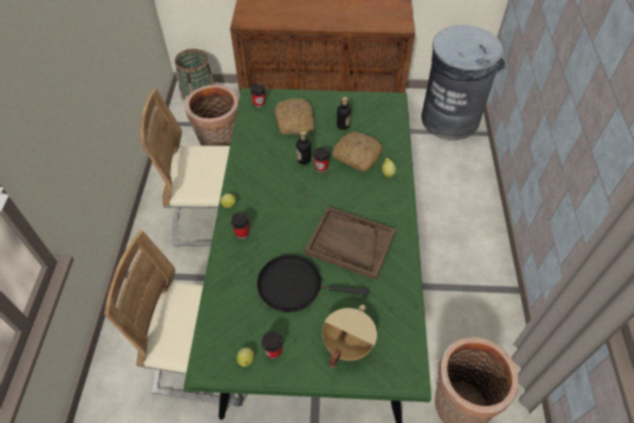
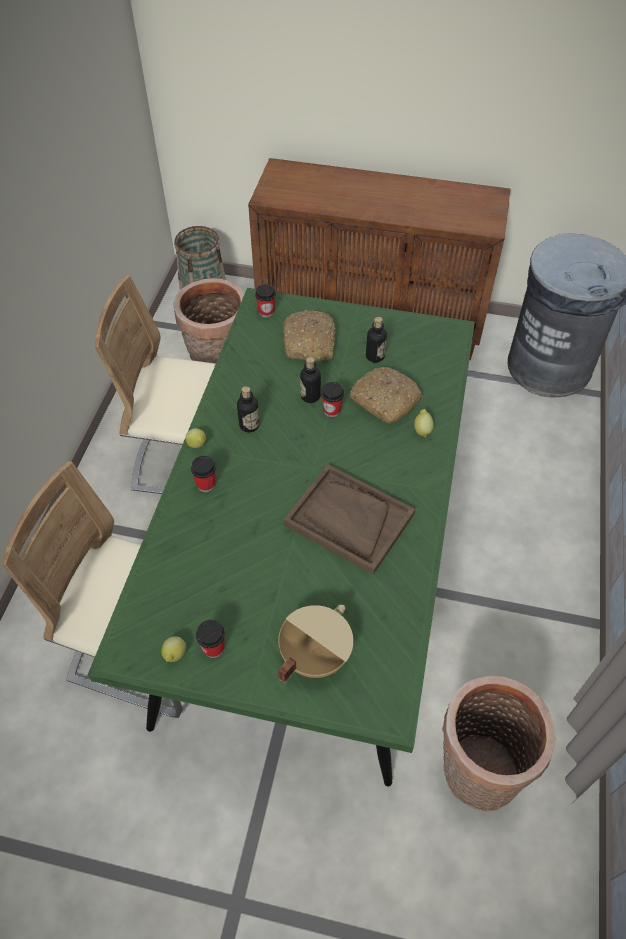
camera: 10 degrees right, 0 degrees up
black frying pan [257,255,369,312] -> none
none -> bottle [237,386,260,432]

